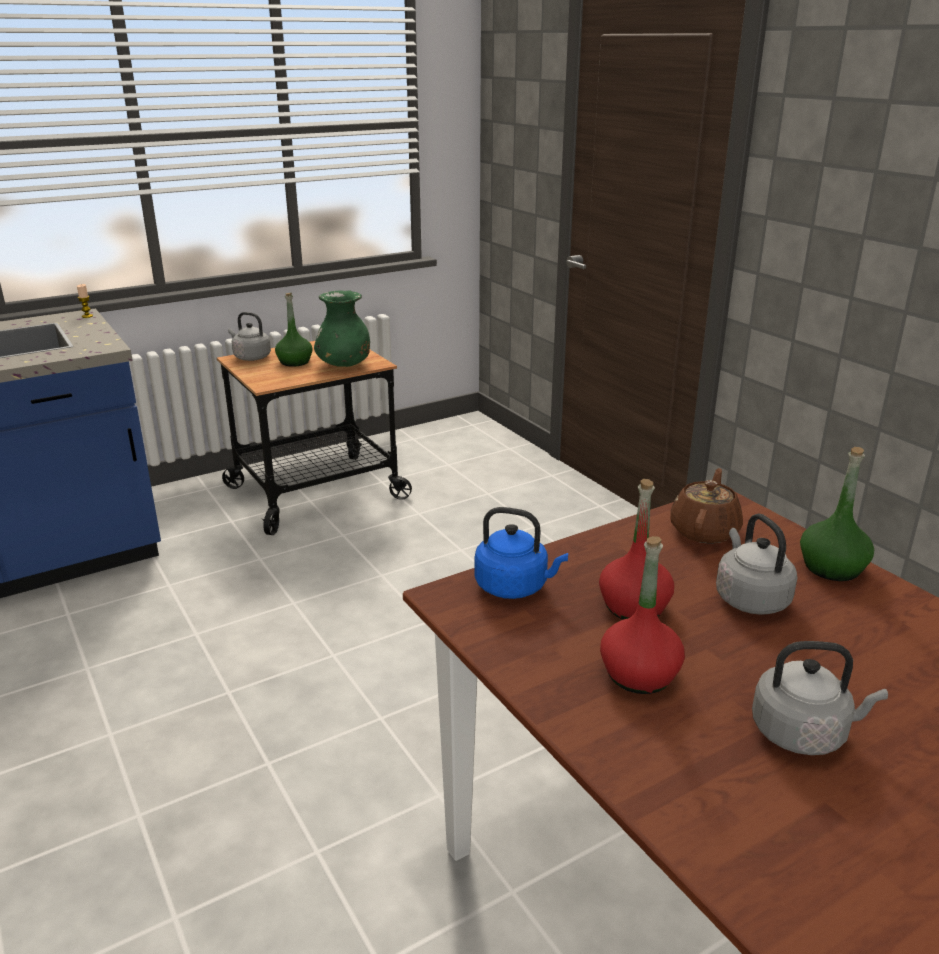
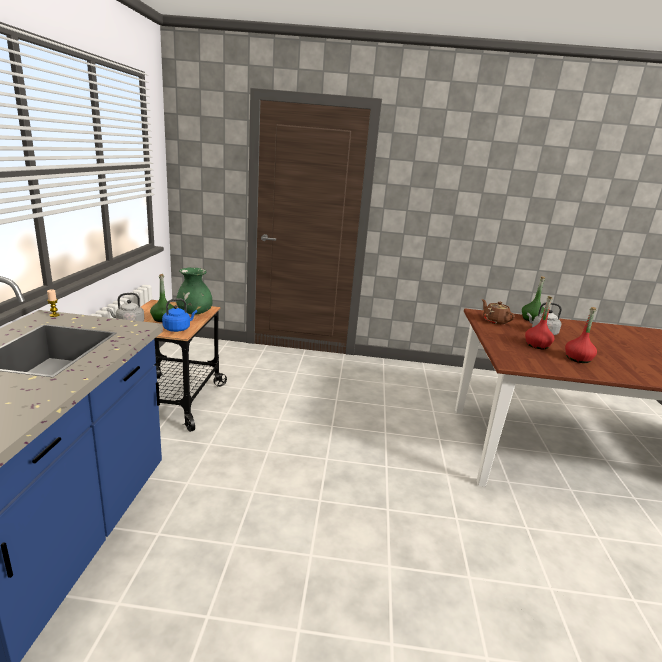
camera: 55 degrees left, 5 degrees down
blue kettle [474,507,568,599] -> blue kettle moved to [162,298,197,332]
grey kettle [752,641,888,755] -> none

